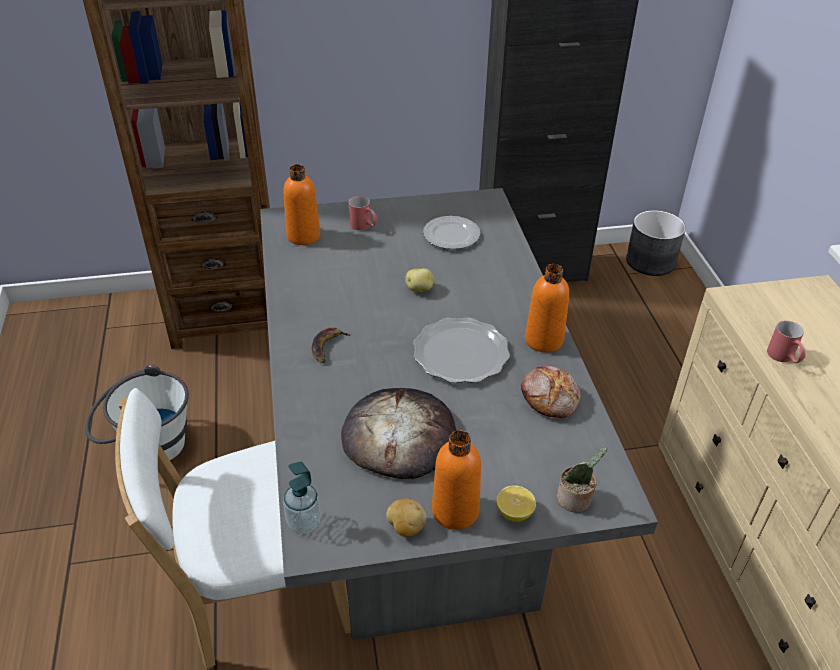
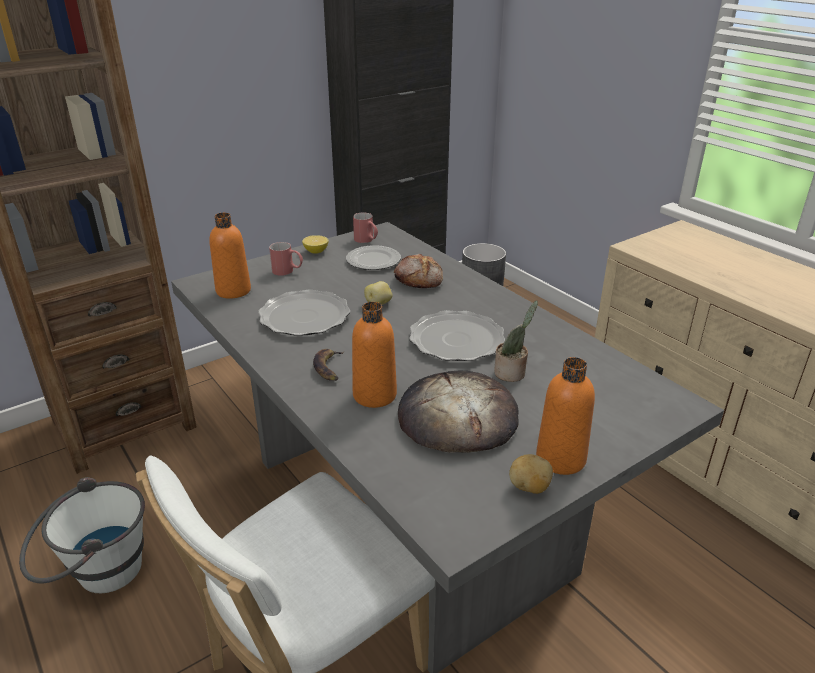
camera: 25 degrees left, 10 degrees down
soap dispenser [283,462,321,534] -> none
lemon [496,485,536,522] -> lemon moved to [302,235,328,254]
bread [521,366,581,418] -> bread moved to [394,254,443,288]
orange bottle [525,264,569,353] -> orange bottle moved to [352,302,397,408]
potted plant [557,446,607,513] -> potted plant moved to [494,300,538,382]
red mug [767,321,805,363] -> red mug moved to [353,212,378,243]
none -> plate [258,289,350,336]

